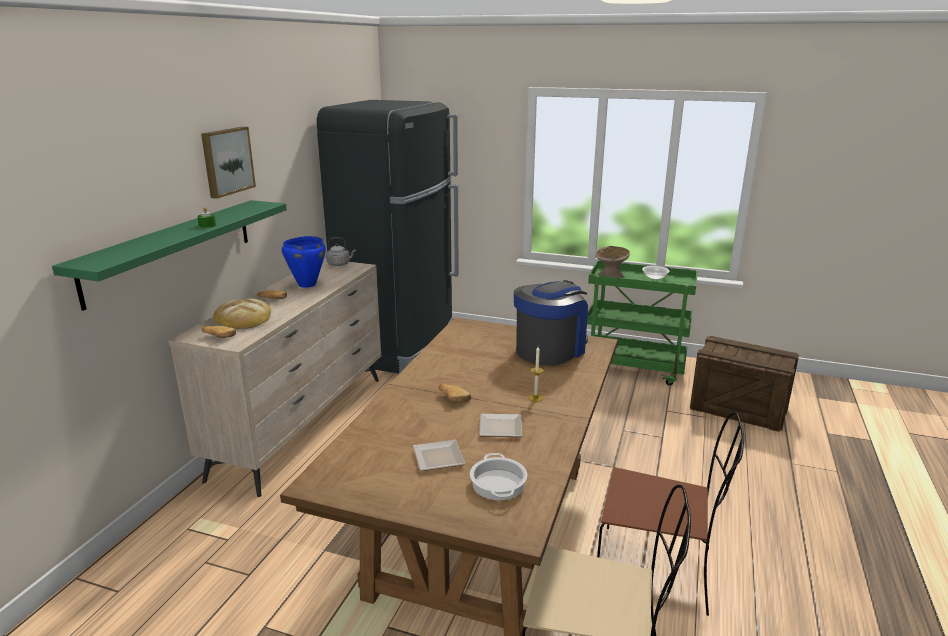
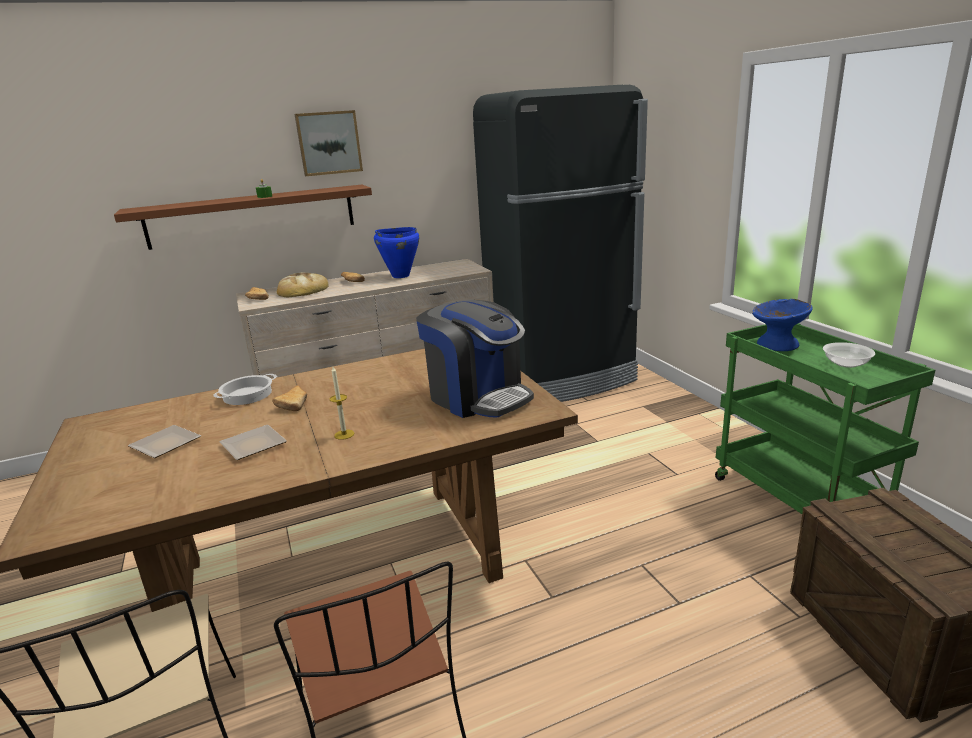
camera: 50 degrees right, 0 degrees up
green shelf [52,200,287,311] -> brown shelf [114,185,372,250]
grey kettle [326,237,356,266] -> none
cooking pot [470,453,527,500] -> cooking pot moved to [213,374,277,405]
coffee machine [514,280,588,366] -> coffee machine turned 45 degrees clockwise [416,300,534,418]
beige bowl [595,246,630,278] -> blue bowl [752,299,813,351]

